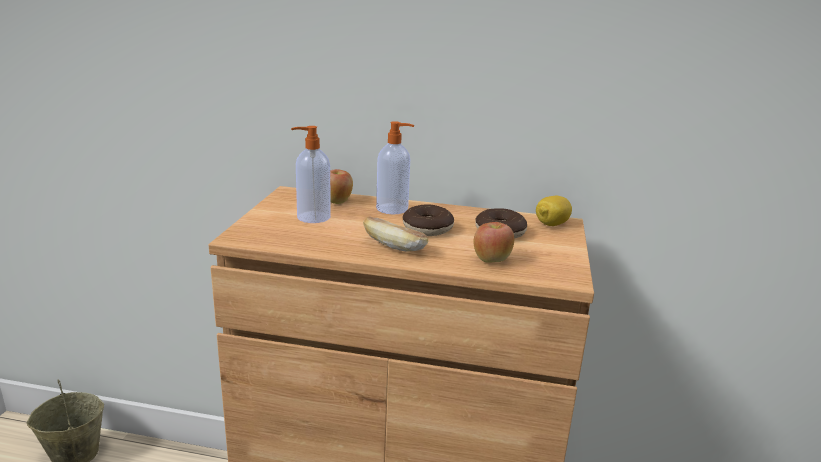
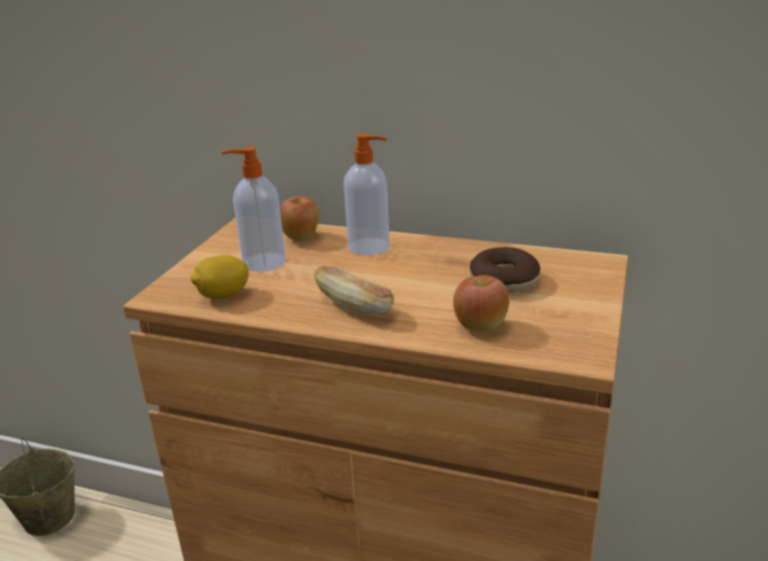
camera: 10 degrees right, 5 degrees up
donut [403,205,454,236] -> none
lemon [536,196,572,226] -> lemon moved to [190,255,248,299]

